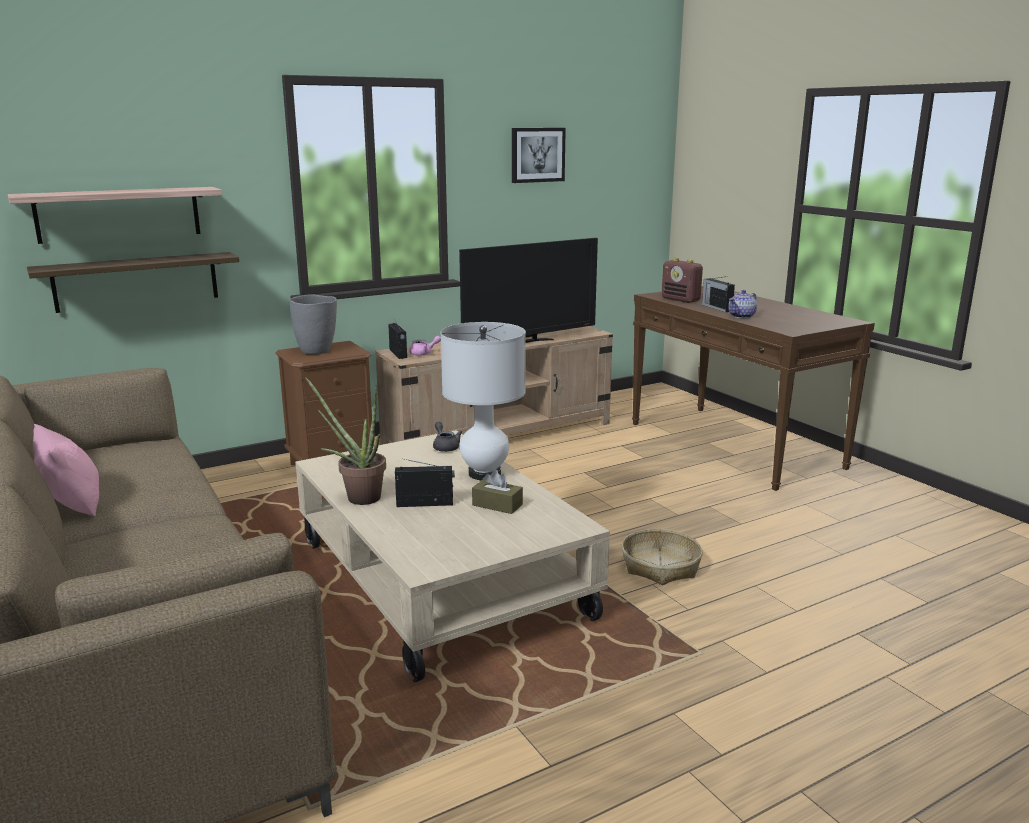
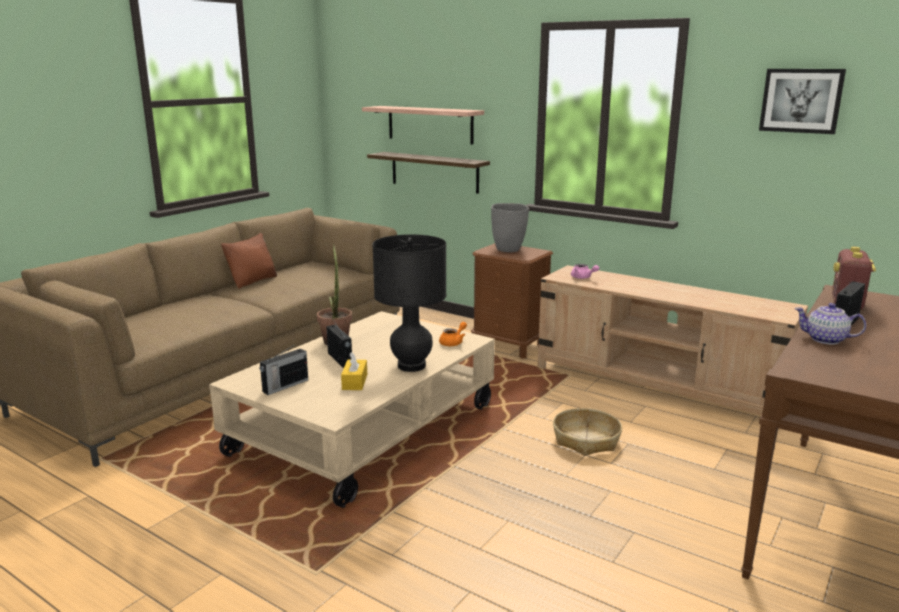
camera: 65 degrees right, 0 degrees up
pink pillow [33,424,99,516] -> brown pillow [221,233,277,288]
radio [388,320,407,359] -> radio moved to [260,344,308,395]
grey teapot [433,422,463,452] -> orange teapot [439,322,467,346]
white table lamp [441,322,526,480] -> black table lamp [372,234,447,372]
television [459,238,598,343] -> none
brown tissue box [472,470,523,514] -> yellow tissue box [341,352,367,390]
basket [622,529,703,585] -> basket moved to [553,408,622,456]

